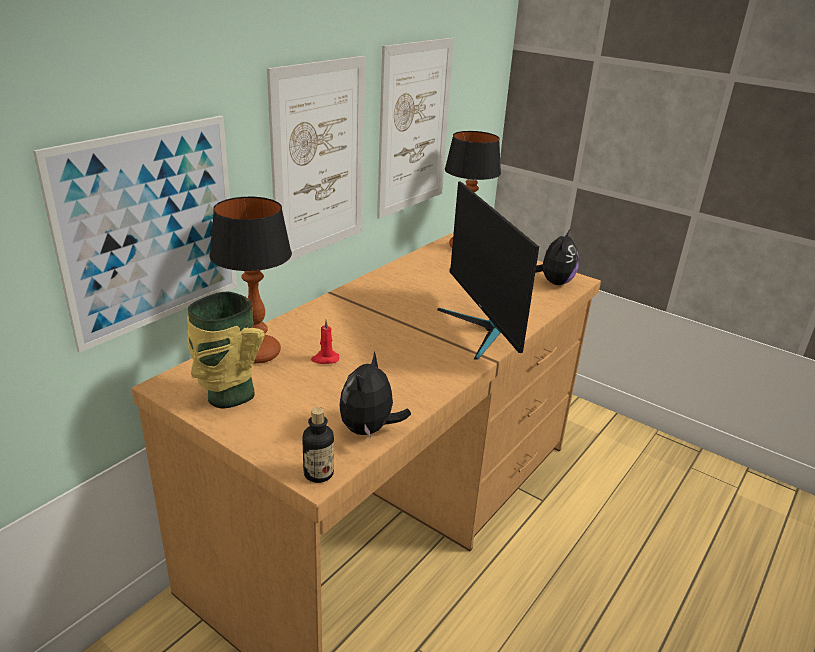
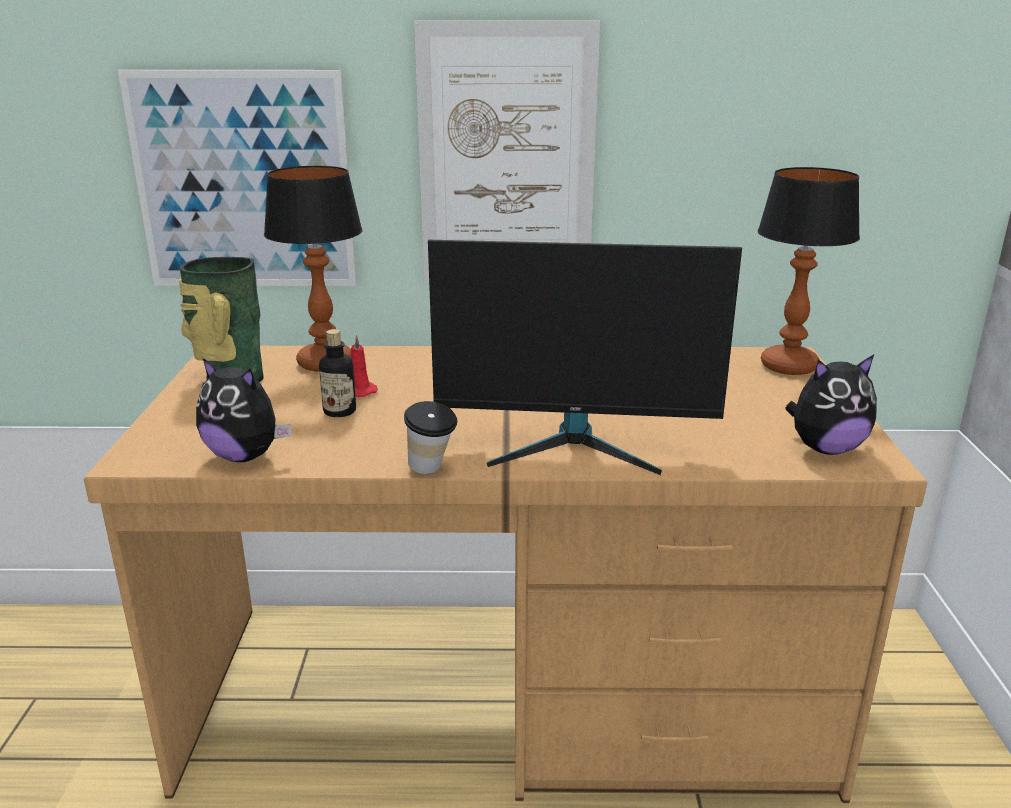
camera: 55 degrees right, 5 degrees down
bottle [302,407,334,483] -> bottle moved to [319,329,356,417]
plush toy [339,351,411,438] -> plush toy turned 135 degrees counterclockwise [196,358,291,462]
picture [377,38,454,219] -> none
monitor [437,182,539,360] -> monitor turned 120 degrees counterclockwise [428,240,742,475]
none -> cup [404,401,457,474]

